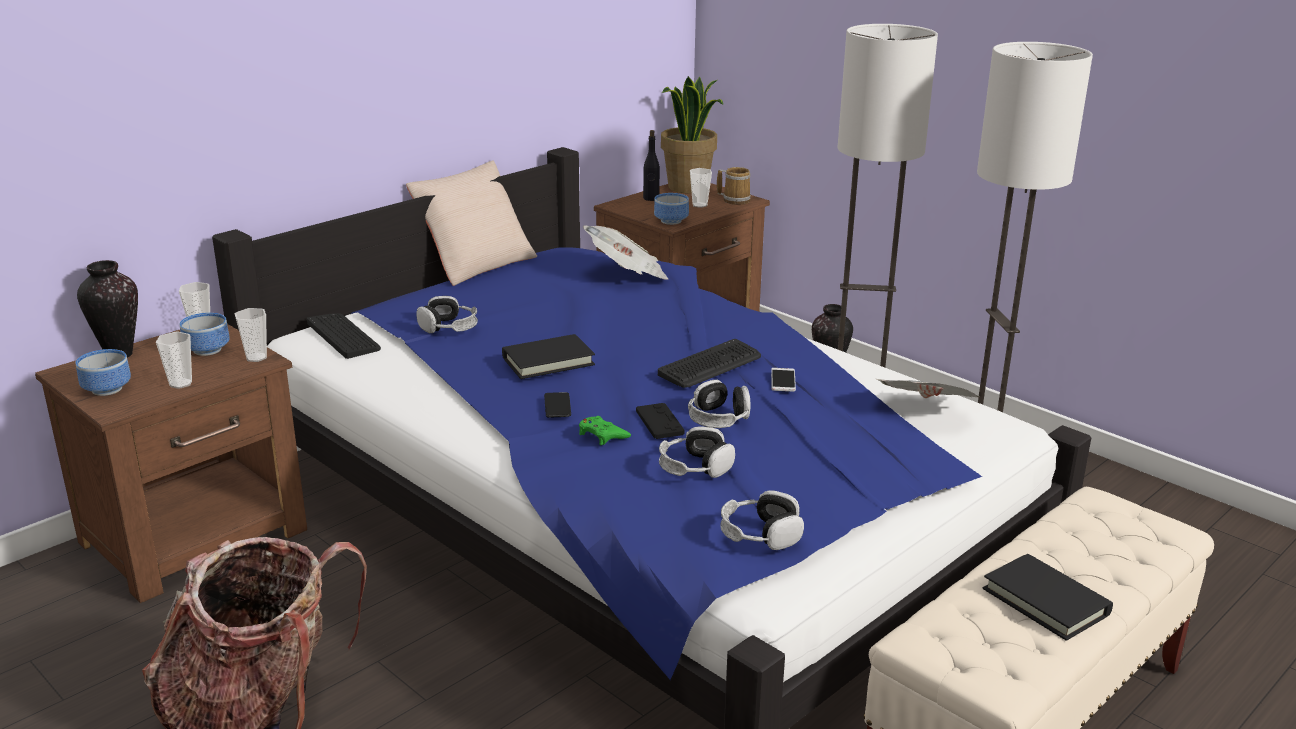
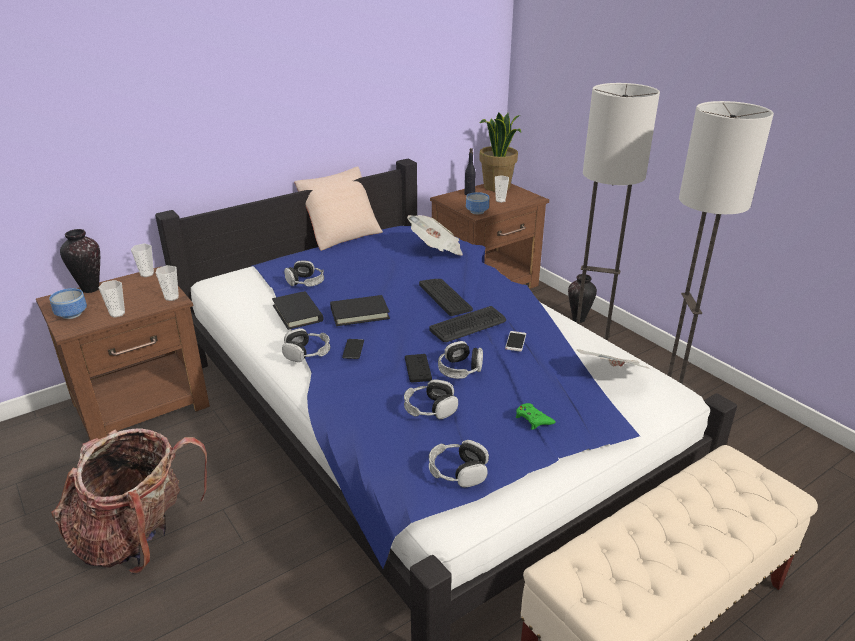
camera: 10 degrees right, 5 degrees up
bowl [180,313,230,356] -> none
keyboard [307,313,381,359] -> keyboard moved to [419,279,473,316]
green game controller [579,416,631,445] -> green game controller moved to [516,403,556,430]
mug [717,167,751,205] -> none
black book [982,554,1113,641] -> black book moved to [272,291,324,330]
none -> headphones [282,328,330,362]

